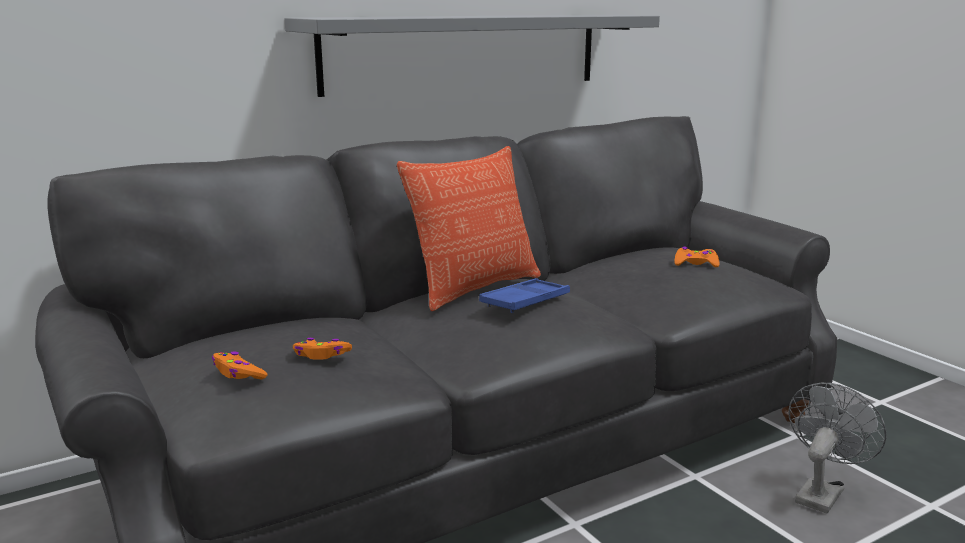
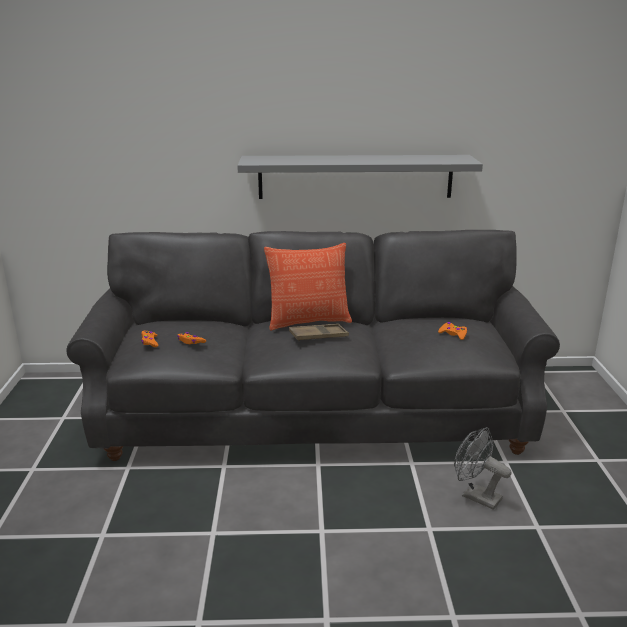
camera: 30 degrees right, 5 degrees up
blue tray [479,278,570,313] -> brown tray [289,324,349,341]
grey fan [788,383,886,514] -> grey fan turned 120 degrees counterclockwise [454,427,512,510]

